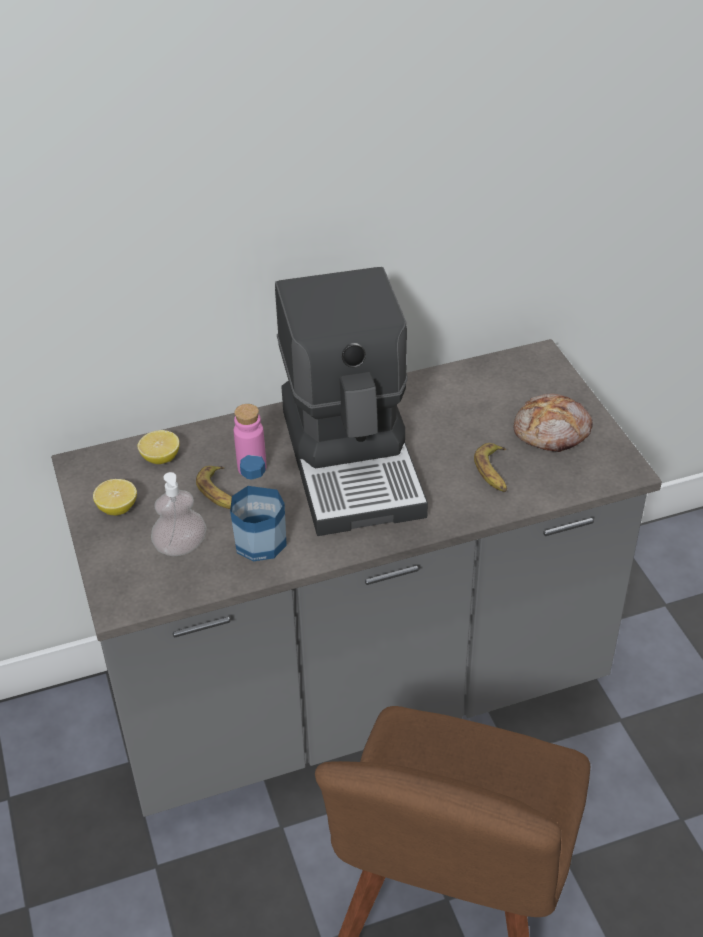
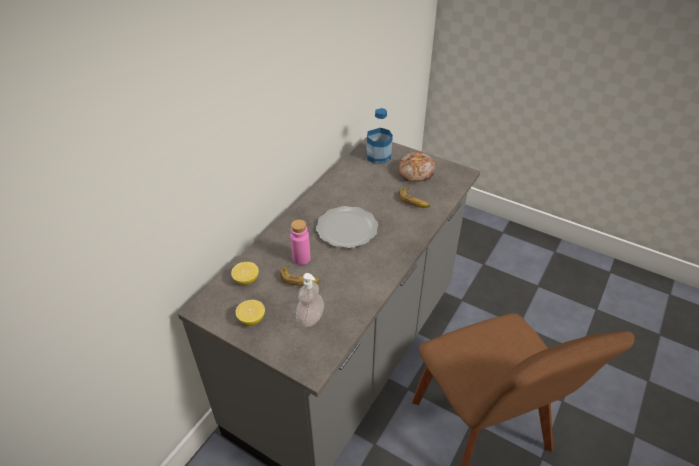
camera: 40 degrees left, 0 degrees up
bottle [230,455,287,561] -> bottle moved to [366,108,393,164]
coffee machine [275,267,428,536] -> plate [316,206,378,248]

